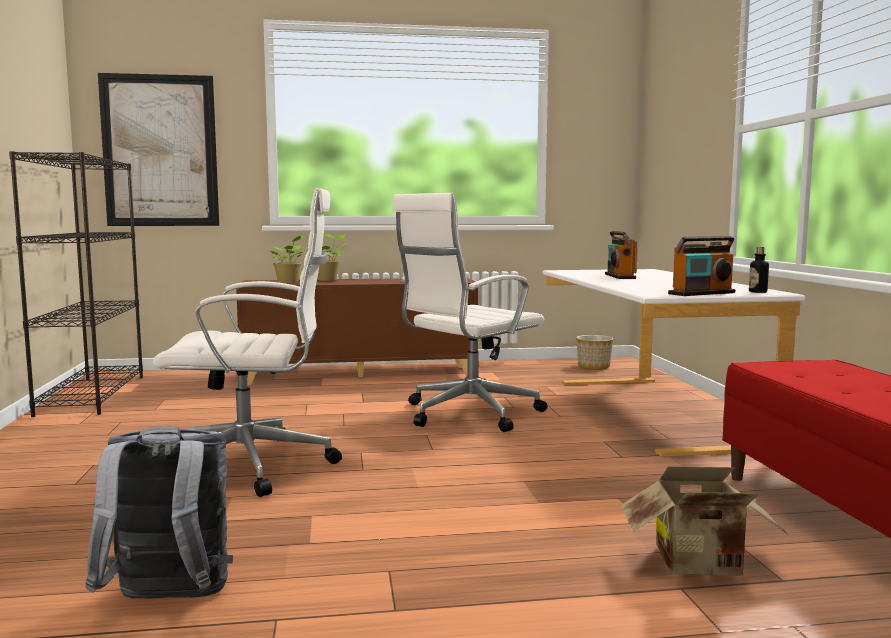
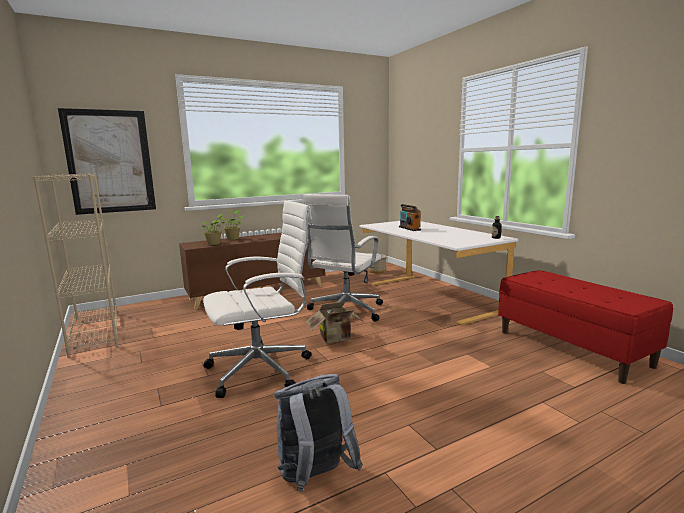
camera: 20 degrees left, 5 degrees up
black bookcase [9,151,143,417] -> beige bookcase [33,173,119,358]
cardboard box [620,466,788,576] -> cardboard box moved to [306,302,365,344]
radio [668,236,735,296] -> none

